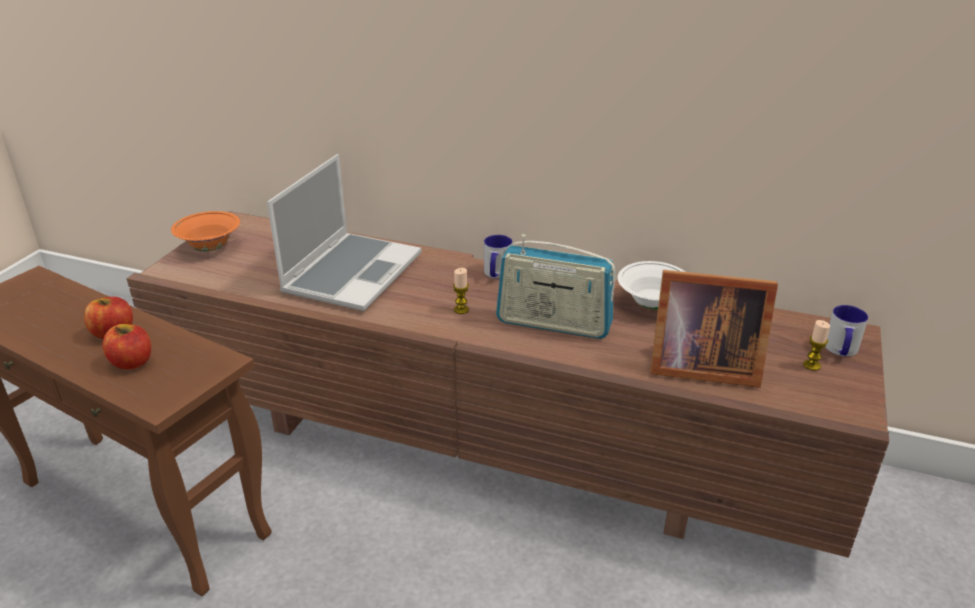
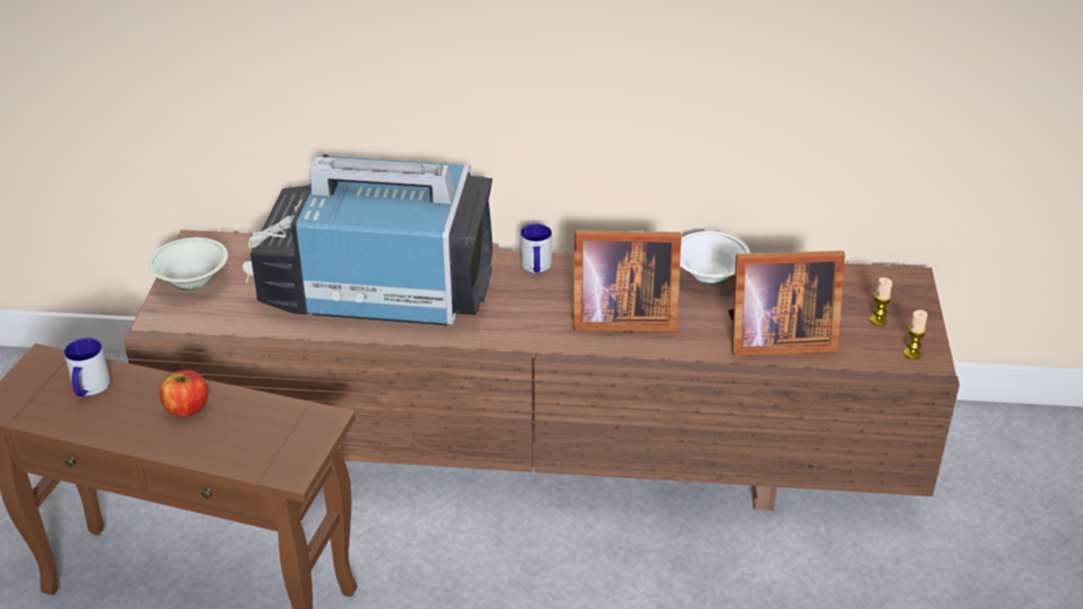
camera: 15 degrees left, 5 degrees up
apple [102,324,151,370] -> none
orange bowl [171,211,240,251] -> white bowl [148,237,228,290]
laptop [267,154,422,311] -> television [242,154,493,326]
candle [453,268,469,314] -> candle moved to [903,310,928,360]
radio [496,234,616,339] -> picture frame [573,230,681,333]
mug [825,305,868,357] -> mug moved to [64,338,110,396]

